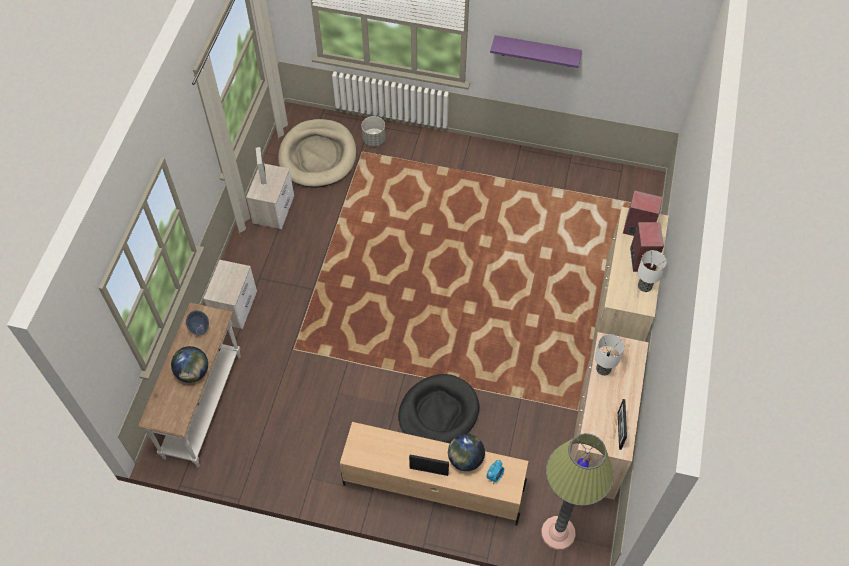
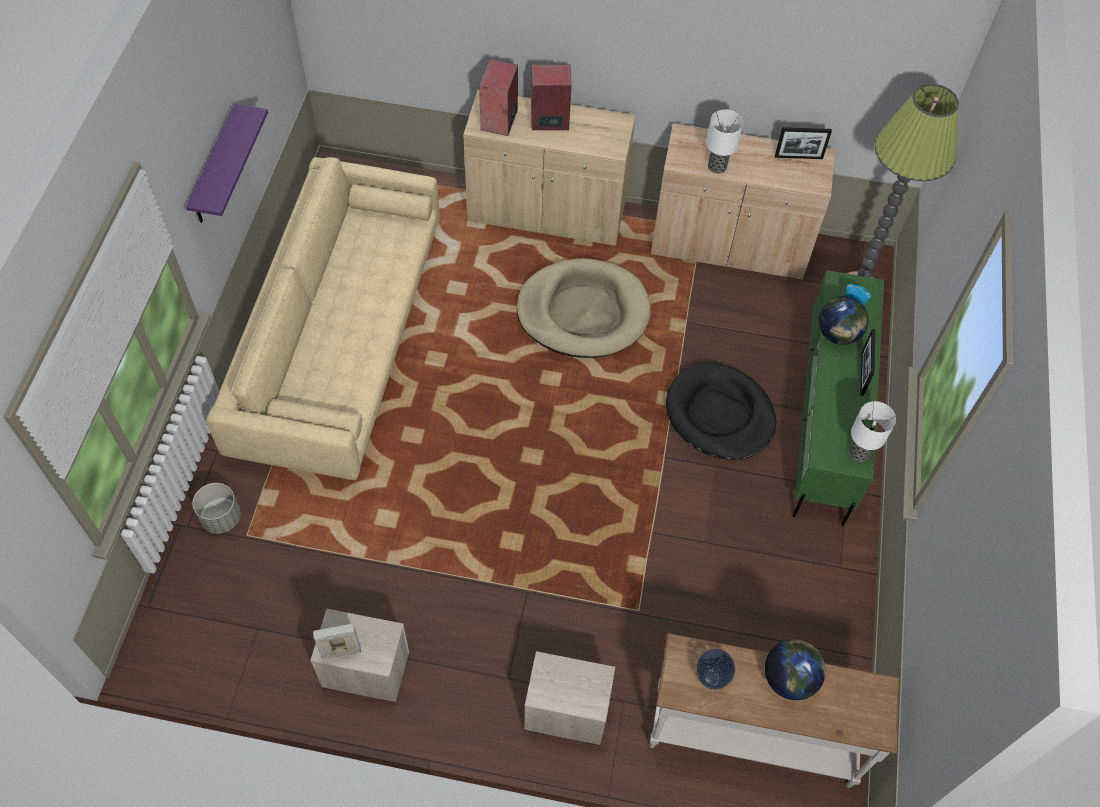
camera: 95 degrees left, 0 degrees up
beige dog bed [278,119,356,188] -> beige dog bed moved to [517,258,651,358]
beige tv stand [340,422,528,526] -> green tv stand [792,270,884,526]
table lamp [638,250,666,292] -> table lamp moved to [849,401,896,462]
none -> beige sofa [206,157,440,480]

